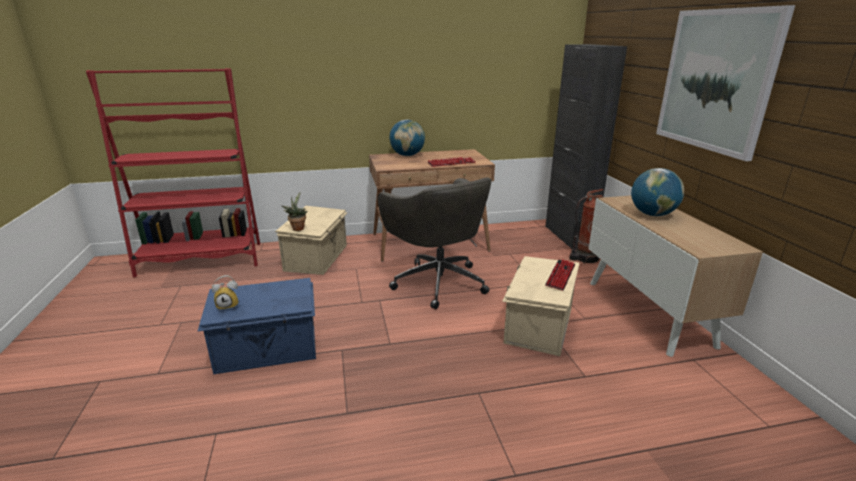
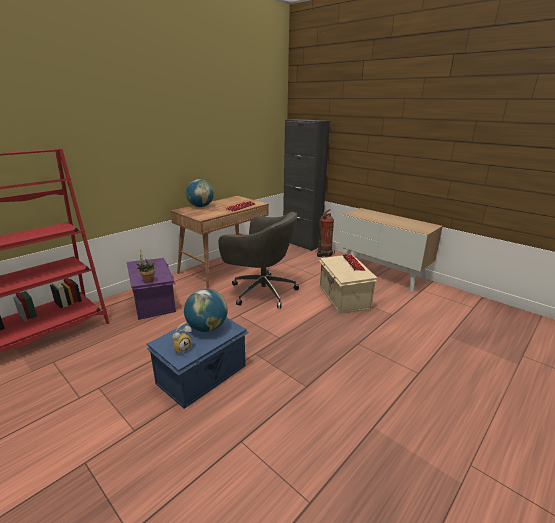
camera: 35 degrees left, 0 degrees up
beige storage box [275,206,348,275] -> purple storage box [127,258,176,320]
globe [631,168,684,216] -> globe moved to [184,288,228,332]
picture [656,5,795,161] -> none

